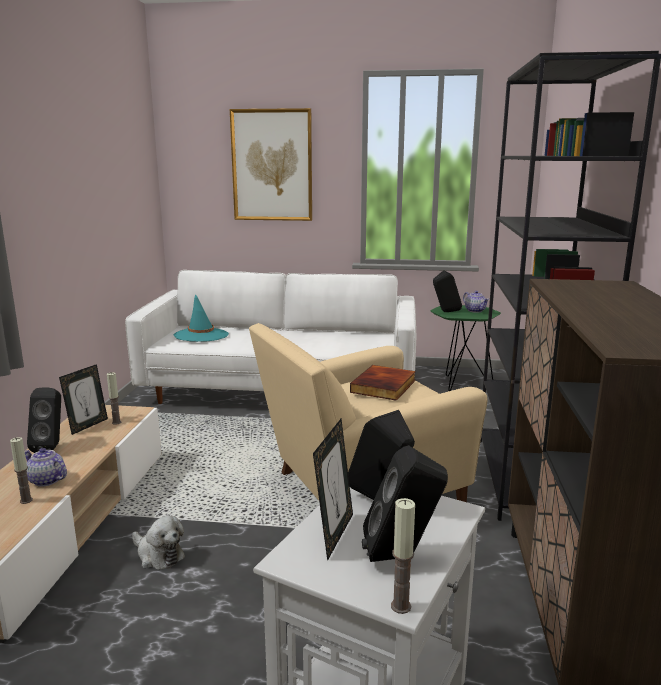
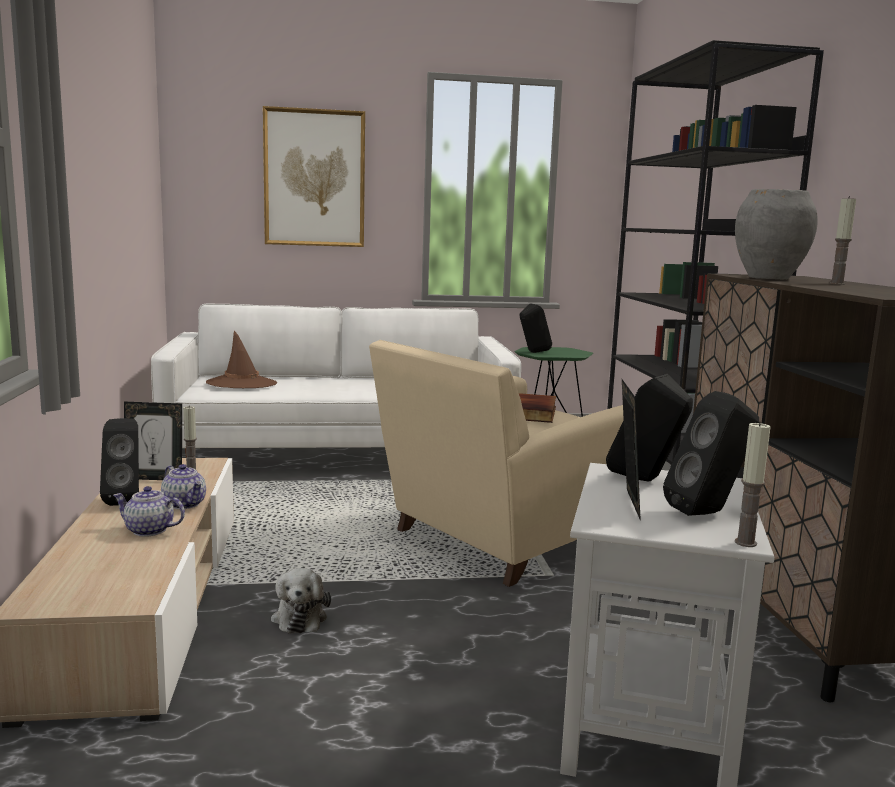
camera: 15 degrees left, 5 degrees down
candle [10,437,33,504] -> candle moved to [829,196,856,285]
picture frame [59,364,108,435] -> picture frame turned 75 degrees clockwise [124,402,182,480]
plush toy [132,516,185,570] -> plush toy turned 60 degrees clockwise [271,568,331,634]
turquoise hat [174,294,229,342] -> brown hat [206,331,277,388]
teapot [463,291,489,313] -> teapot moved to [161,464,206,509]
none -> grey vase [735,189,818,279]

